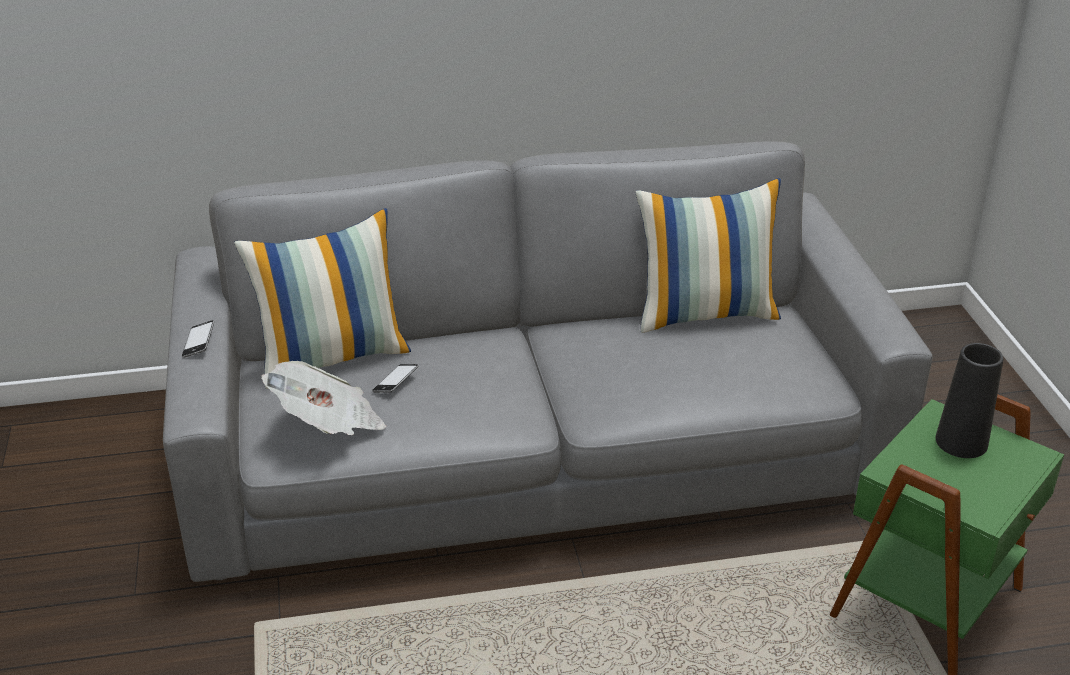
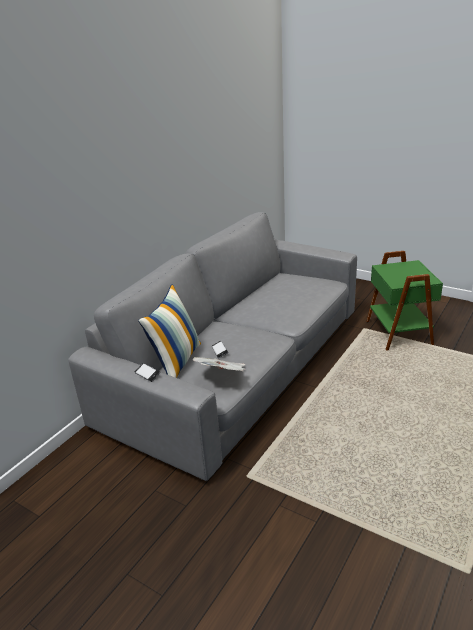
camera: 45 degrees left, 5 degrees down
pillow [636,178,781,333] -> none
black vase [935,343,1003,458] -> none

